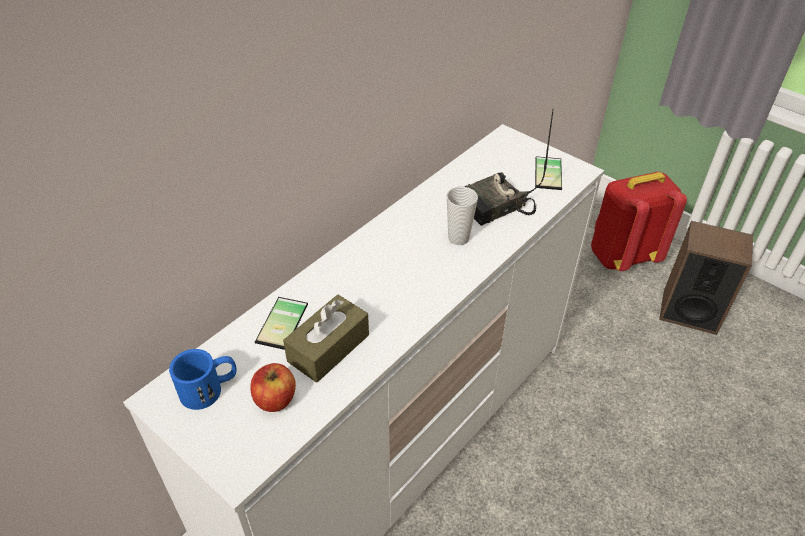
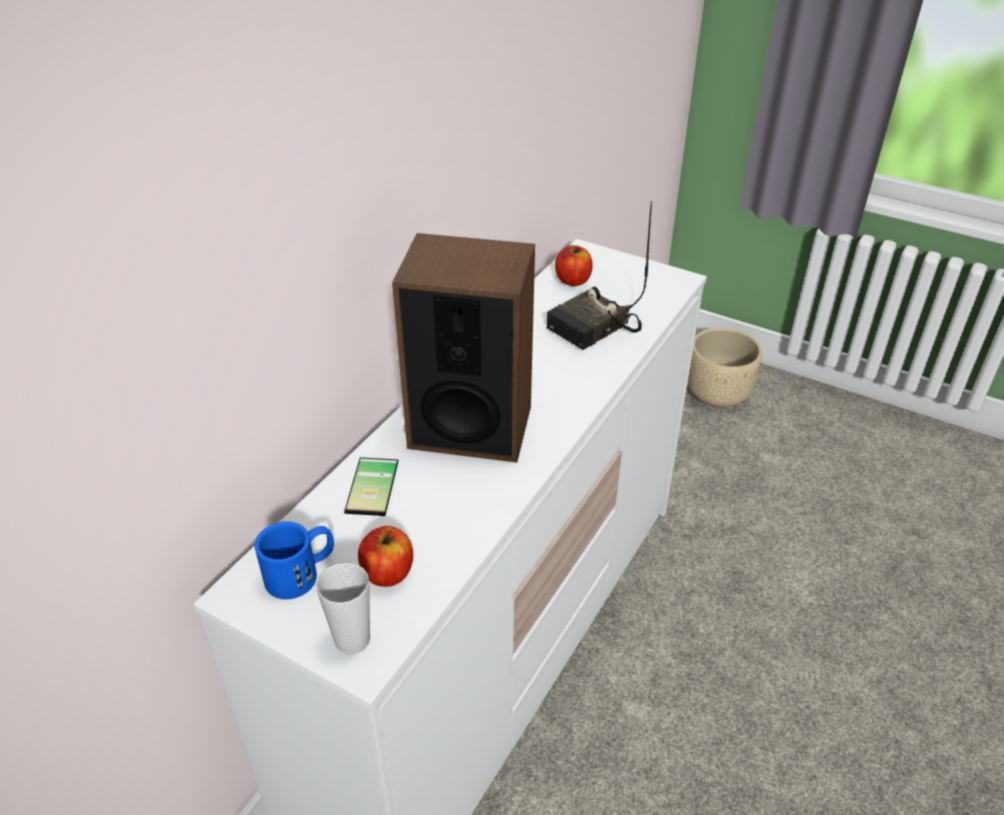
camera: 10 degrees left, 5 degrees down
brown tissue box [283,295,369,383] -> none
cup [447,187,478,245] -> cup moved to [316,562,370,654]
phone [535,156,562,190] -> none
red backpack [591,172,687,271] -> beige planter [688,327,762,407]
speaker [659,221,753,335] -> speaker moved to [392,233,535,463]
none -> apple [555,245,593,286]

